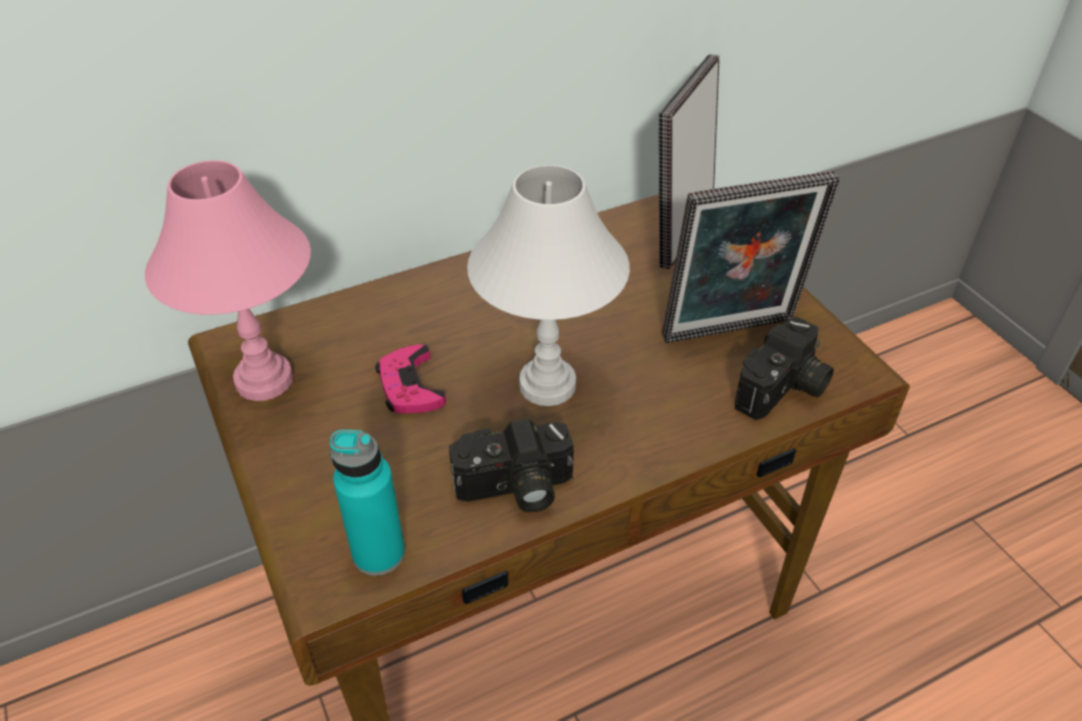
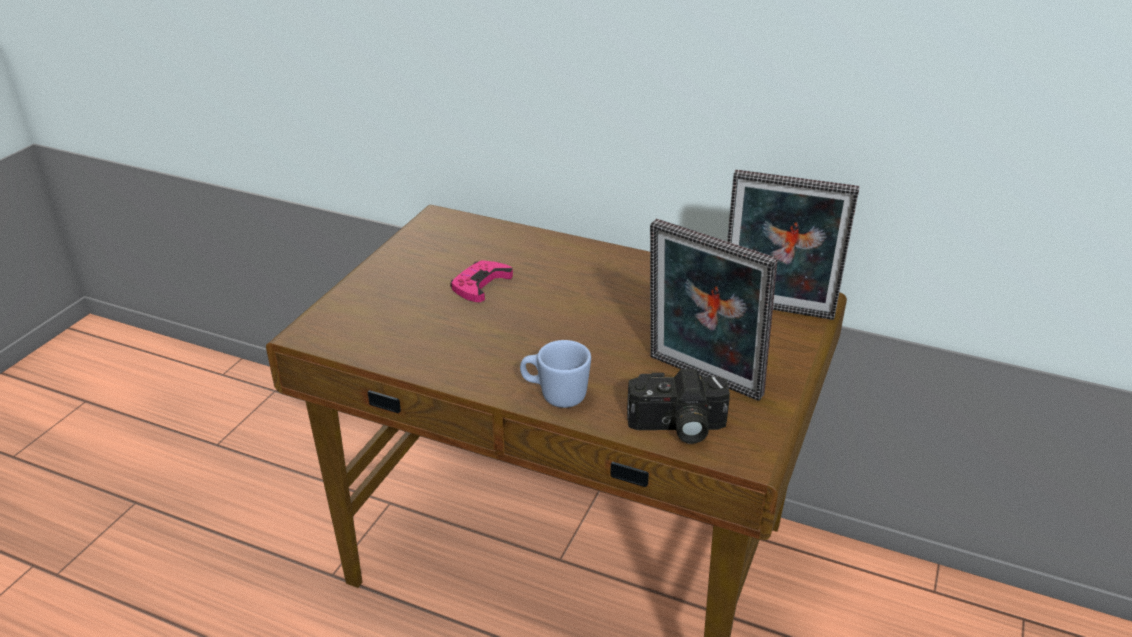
camera: 50 degrees right, 10 degrees down
pink table lamp [145,160,311,401] -> none
turquoise bottle [330,430,405,576] -> none
camera [449,419,574,513] -> none
white table lamp [467,165,630,406] -> none
picture frame [659,54,720,269] -> picture frame turned 150 degrees counterclockwise [727,170,859,320]
none -> blue mug [520,340,591,408]

